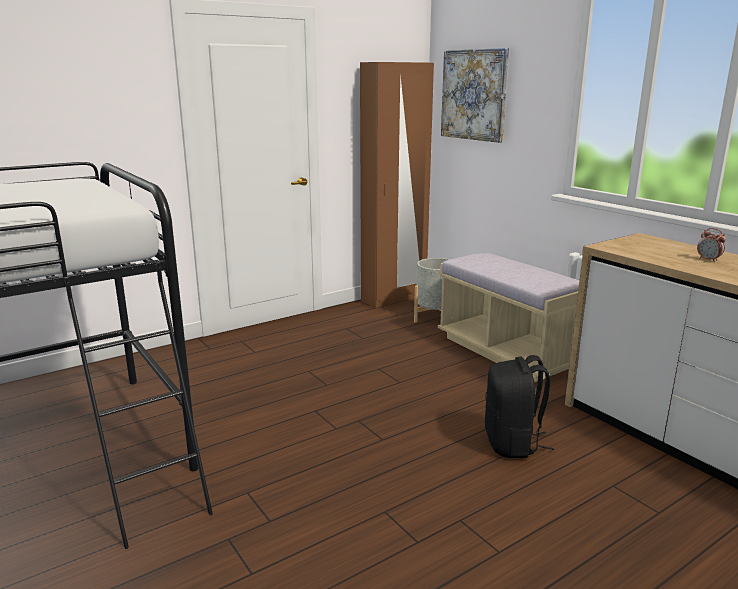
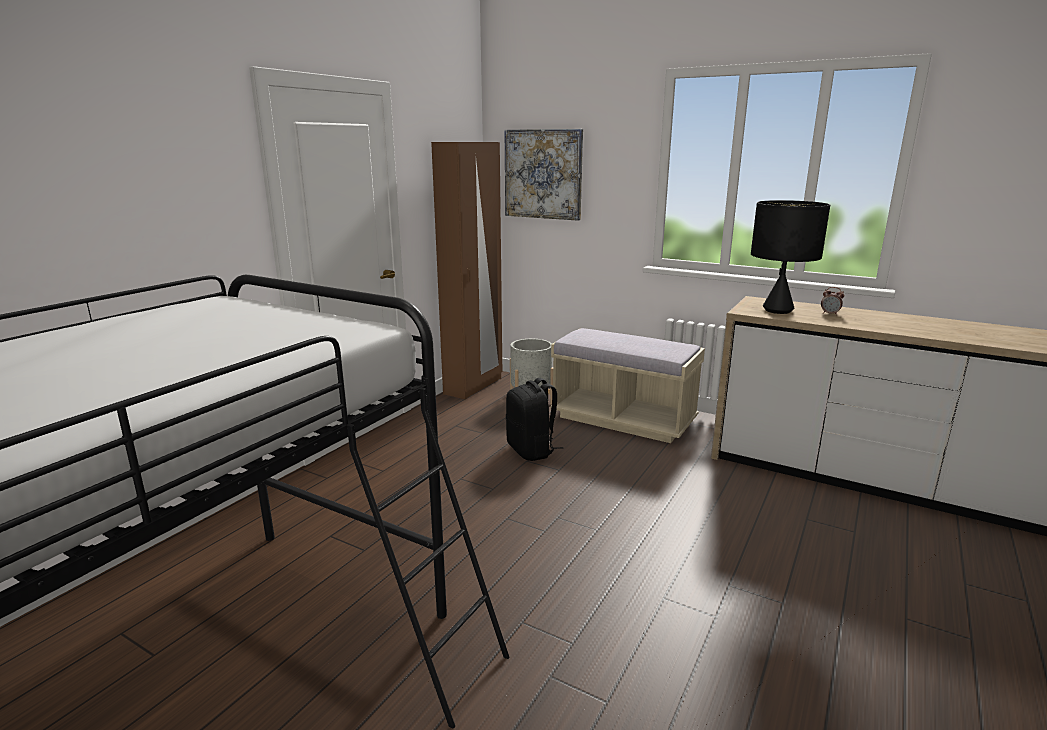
camera: 25 degrees left, 0 degrees up
black backpack [485,355,554,458] -> black backpack moved to [506,378,563,461]
none -> black table lamp [751,200,830,314]

